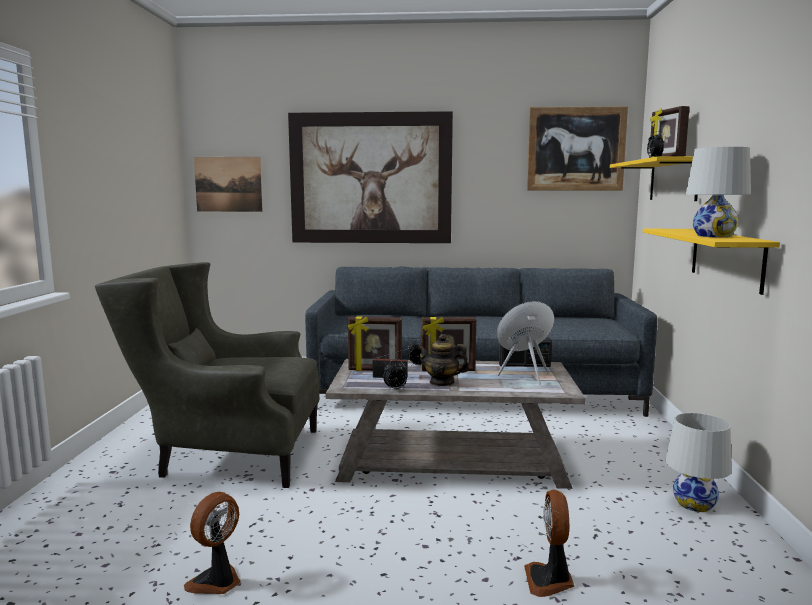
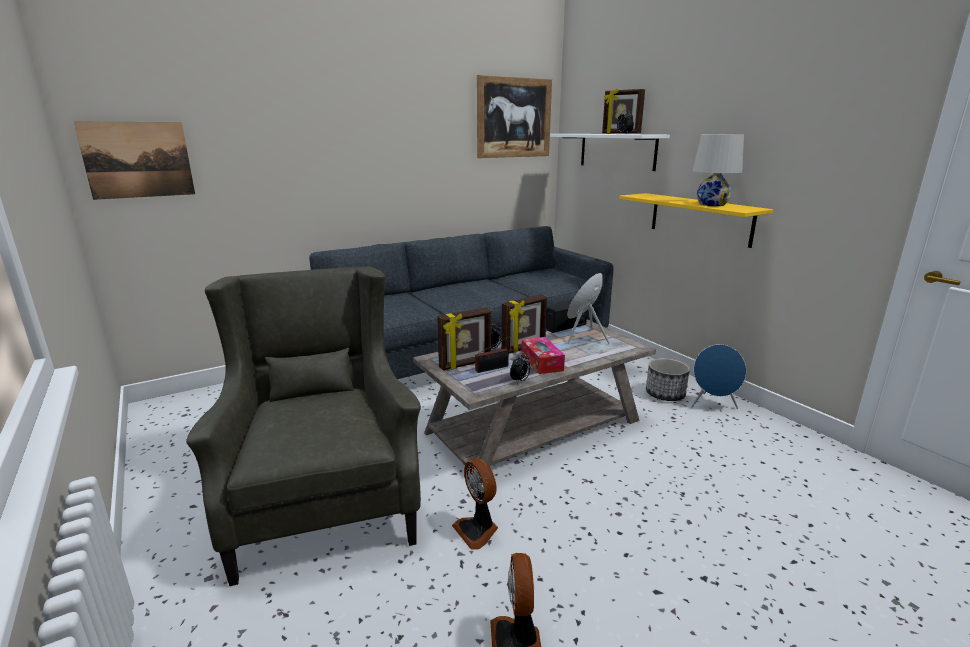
camera: 35 degrees left, 10 degrees up
grey armchair [95,262,319,488] -> grey armchair turned 105 degrees clockwise [186,267,421,586]
picture [288,111,453,243] -> none
teapot [417,334,470,386] -> tissue box [521,337,565,374]
fan [524,490,574,597] -> fan moved to [452,458,498,550]
yellow shelf [610,156,698,201] -> white shelf [550,134,670,171]
white table lamp [666,413,732,512] -> blue speaker [691,344,746,409]
none -> planter [646,358,690,401]

